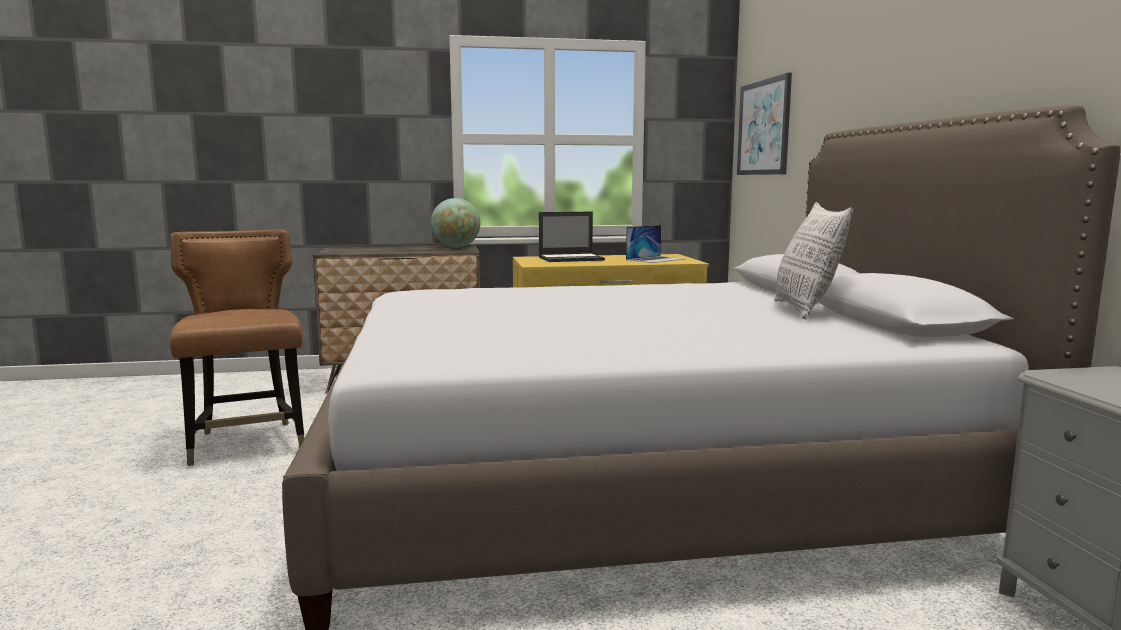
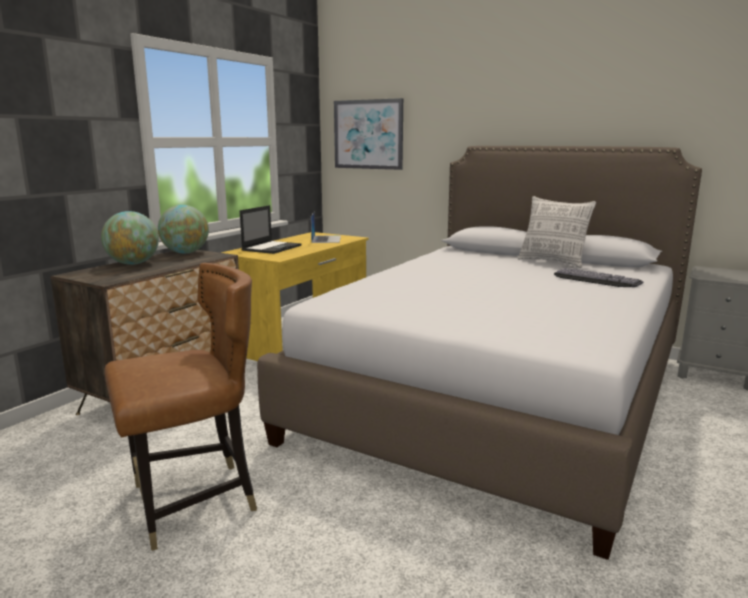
camera: 50 degrees left, 5 degrees up
brown chair [170,229,304,466] -> brown chair turned 135 degrees clockwise [105,263,257,551]
none -> globe [101,211,159,265]
none -> keyboard [554,268,643,287]

